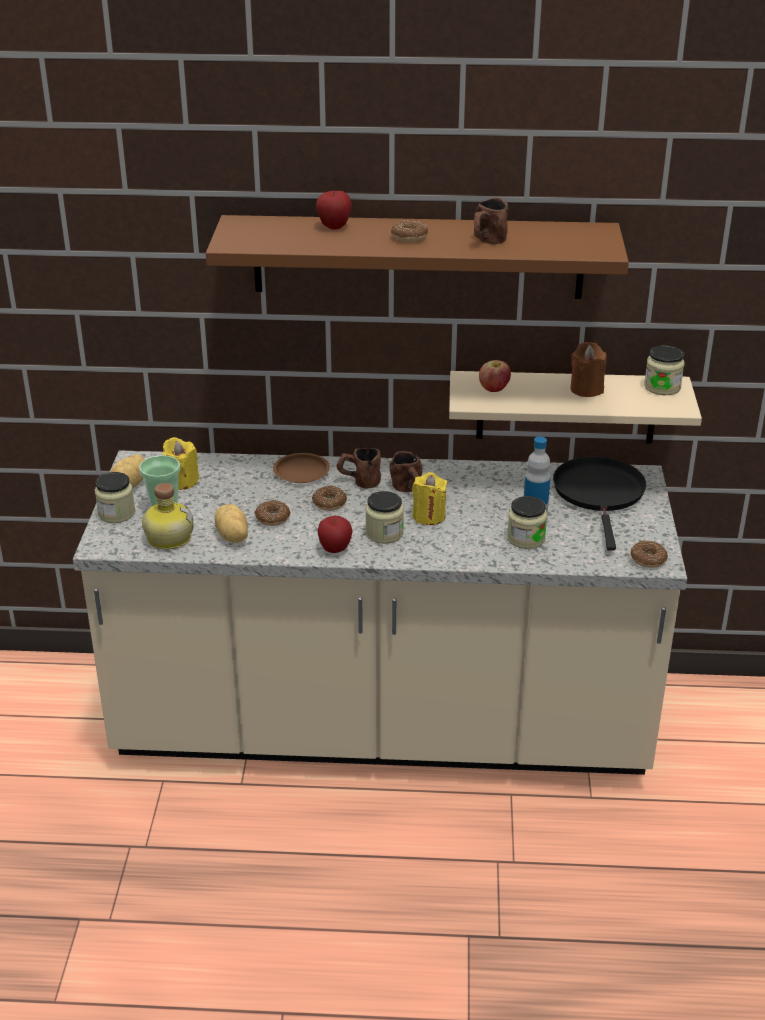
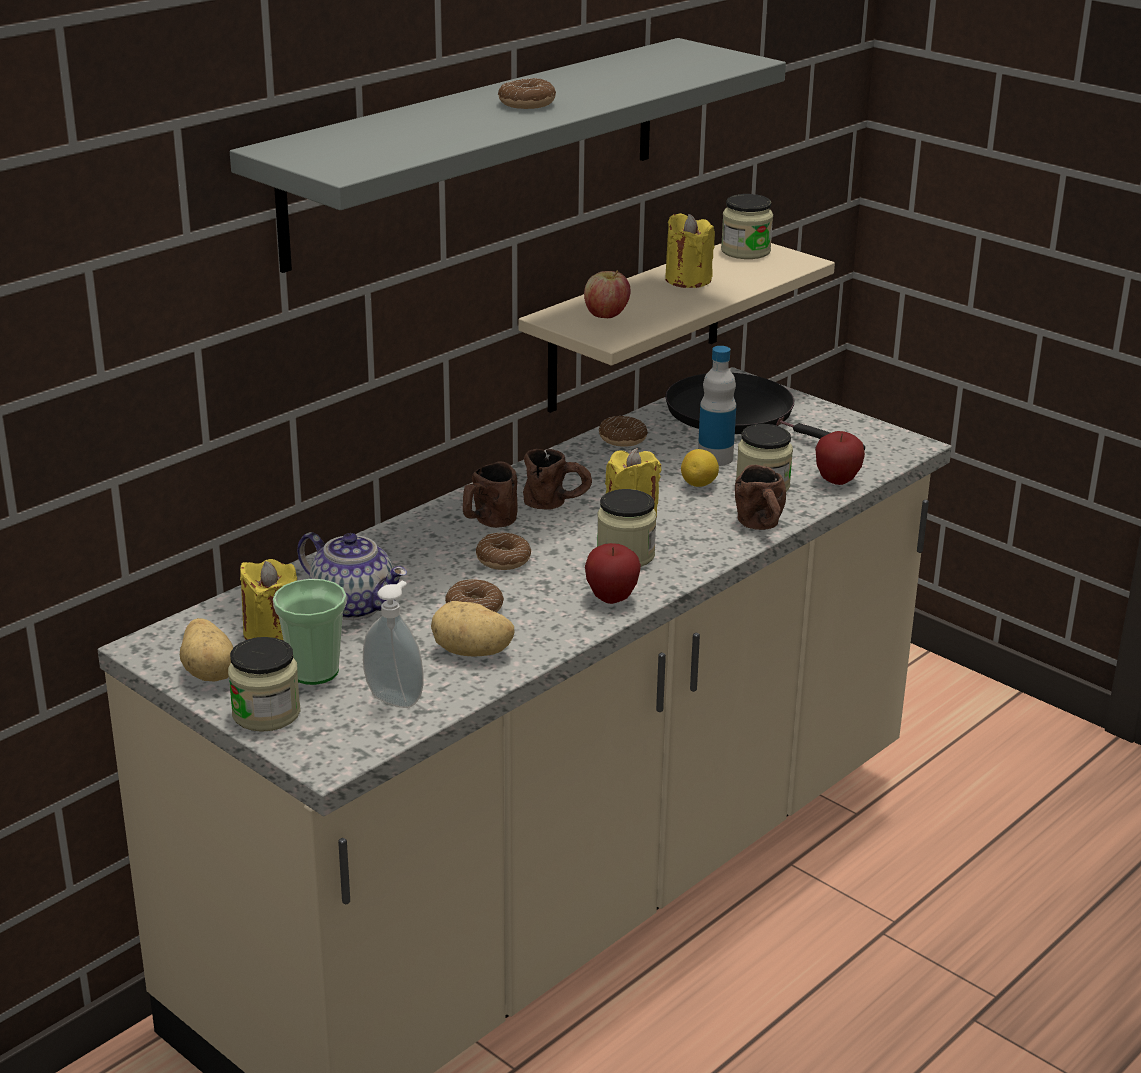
camera: 50 degrees left, 5 degrees down
bottle [142,483,194,550] -> soap dispenser [363,581,424,708]
brown shelf [206,215,629,299] -> grey shelf [230,38,786,273]
brown plate [273,453,330,483] -> none
apple [316,191,352,229] -> apple moved to [815,431,865,485]
brown mug [474,197,508,244] -> brown mug moved to [735,465,786,530]
brown candle [570,342,607,397] -> yellow candle [665,213,715,288]
donut [631,541,668,568] -> donut moved to [599,416,648,447]
none -> teapot [297,532,407,620]
none -> lemon [681,449,719,487]

